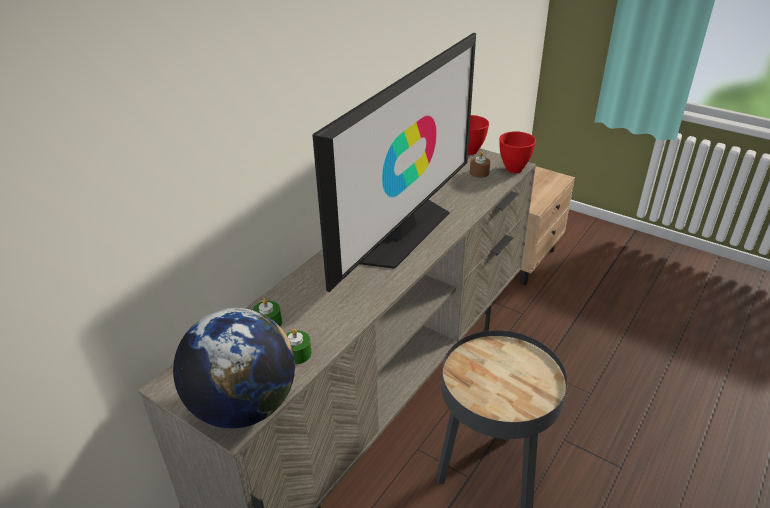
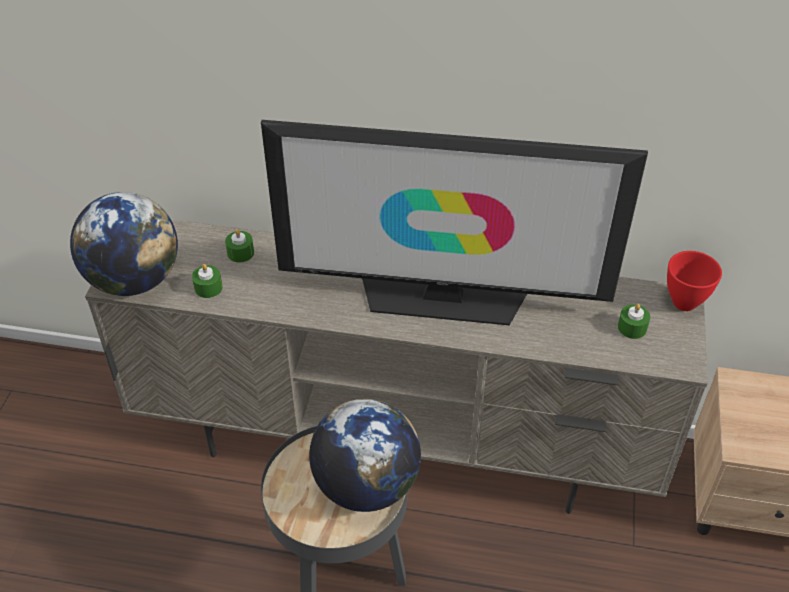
camera: 65 degrees right, 10 degrees up
brown candle [470,152,490,178] -> green candle [618,304,650,339]
red bowl [499,131,536,173] -> none
none -> globe [309,399,421,512]

